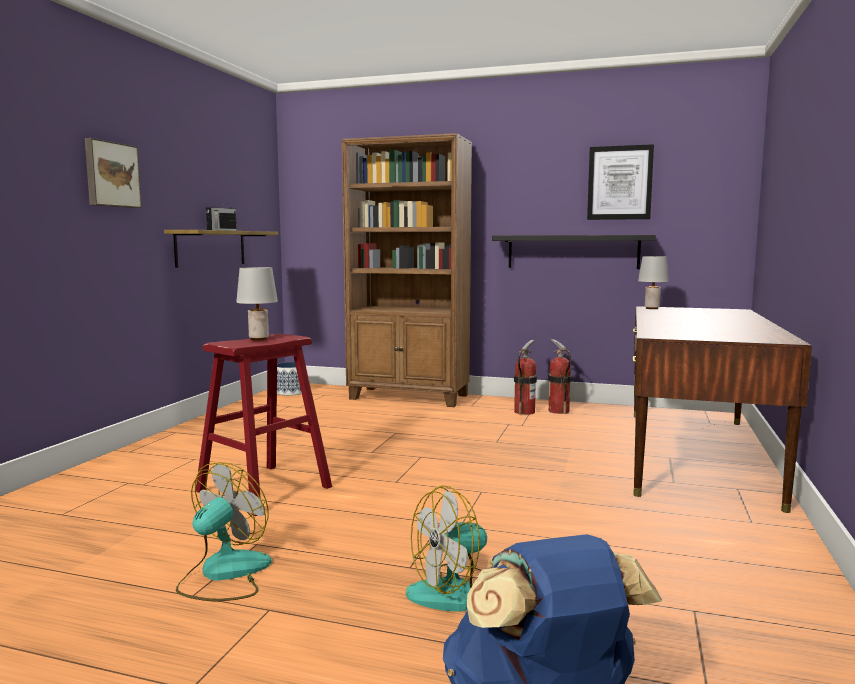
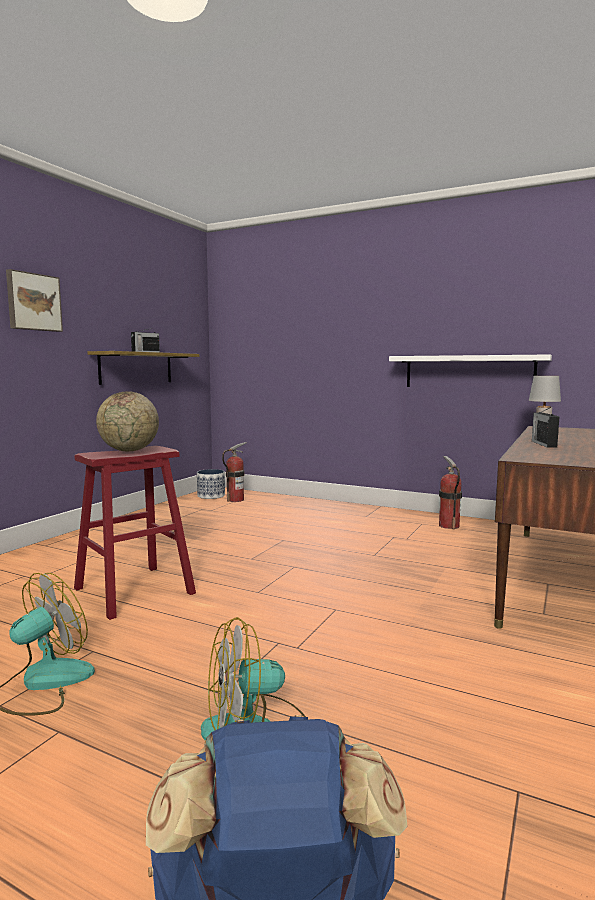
camera: 10 degrees right, 0 degrees up
grey table lamp [236,267,278,340] -> globe [96,391,159,451]
brown bookcase [341,133,472,407] -> none
black shelf [492,235,656,269] -> white shelf [389,354,552,387]
fire extinguisher [514,340,537,415] -> fire extinguisher moved to [222,442,247,502]
picture [587,144,654,220] -> none
none -> radio [532,407,560,448]

